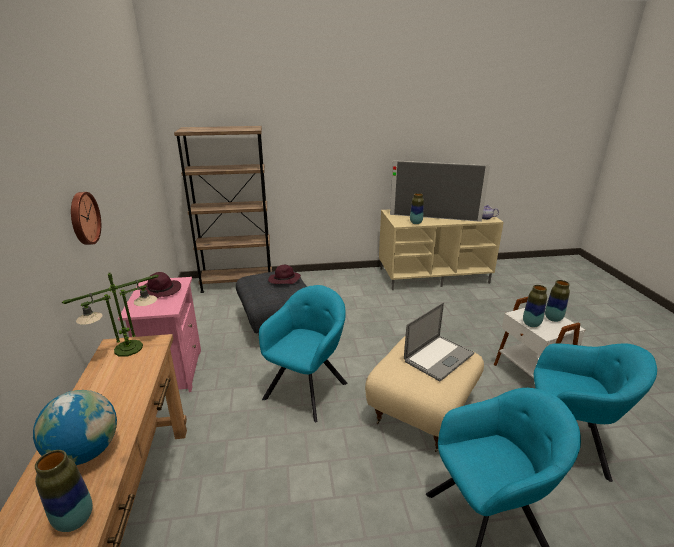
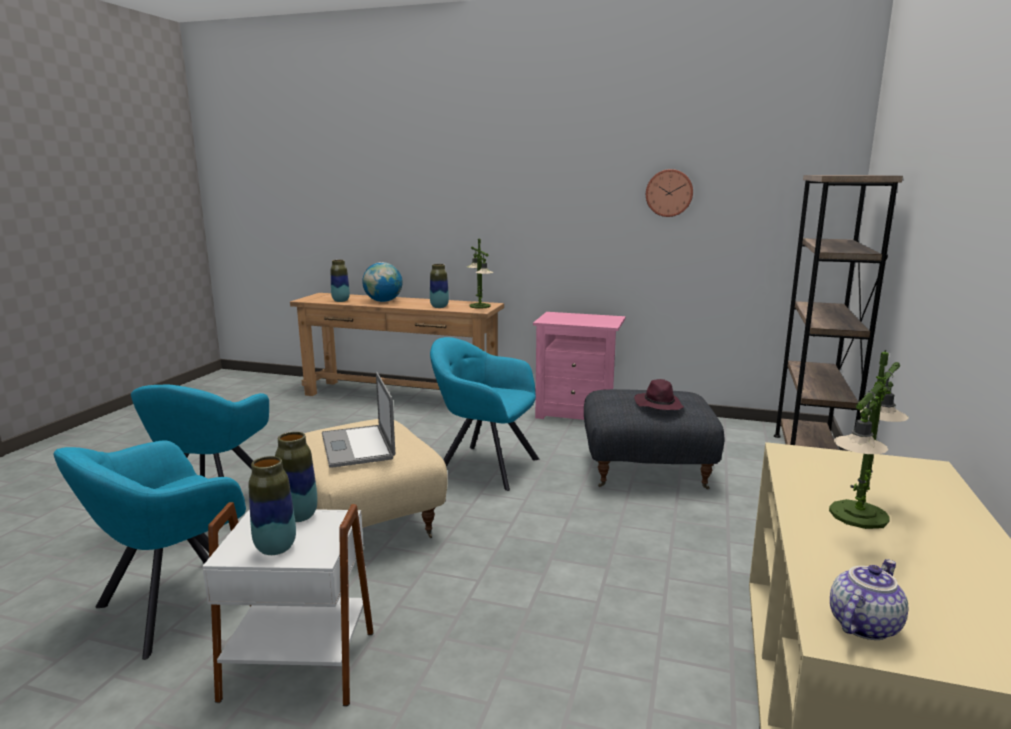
camera: 115 degrees right, 10 degrees down
wall clock [71,192,101,245] -> wall clock moved to [646,169,693,217]
purple hat [140,272,181,298] -> none
turquoise armchair [259,285,347,423] -> turquoise armchair turned 150 degrees clockwise [430,337,539,491]
television [390,160,490,222] -> table lamp [829,350,909,529]
vase [410,193,424,224] -> vase moved to [430,264,449,308]

